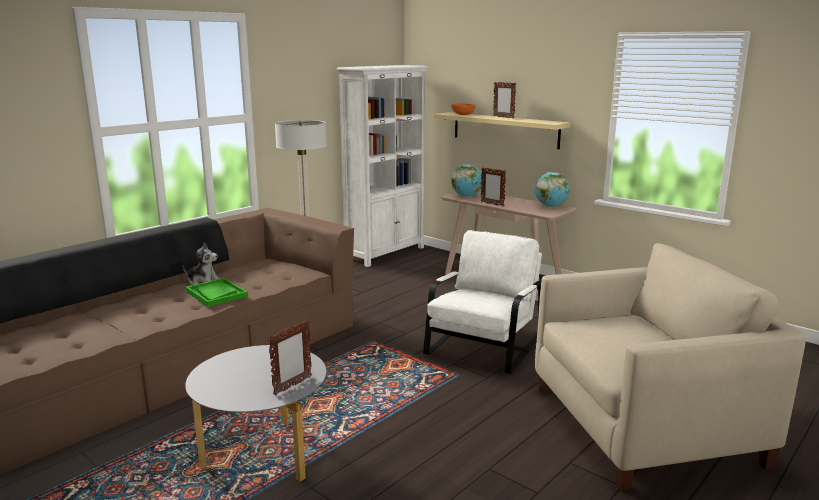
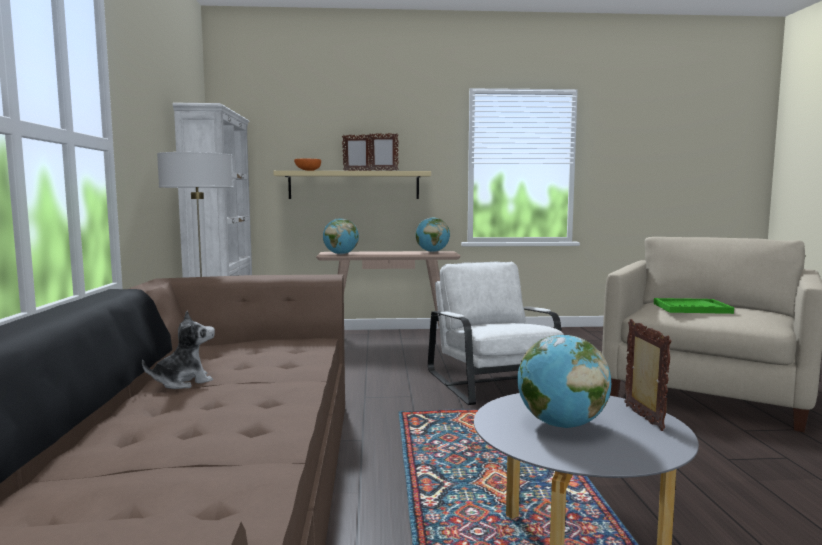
camera: 45 degrees left, 10 degrees down
green tray [186,278,248,307] -> green tray moved to [654,298,734,314]
picture frame [481,167,506,207] -> picture frame moved to [368,133,399,171]
none -> globe [517,335,611,428]

